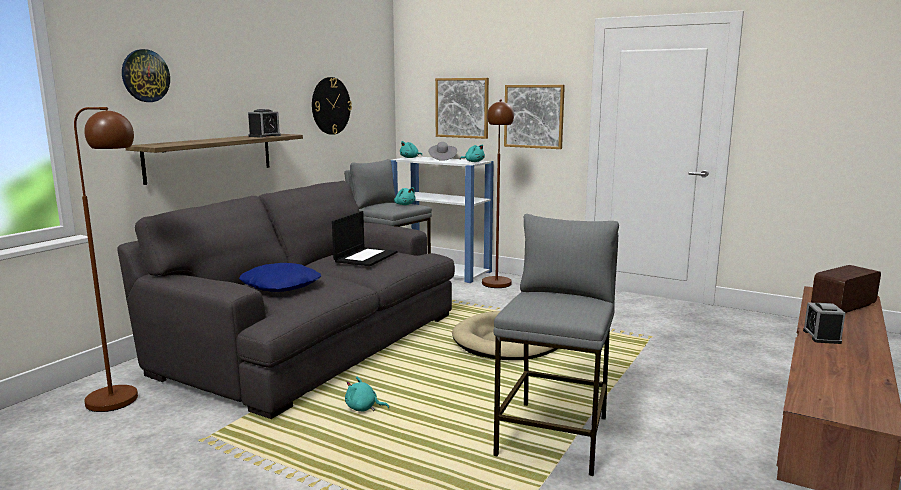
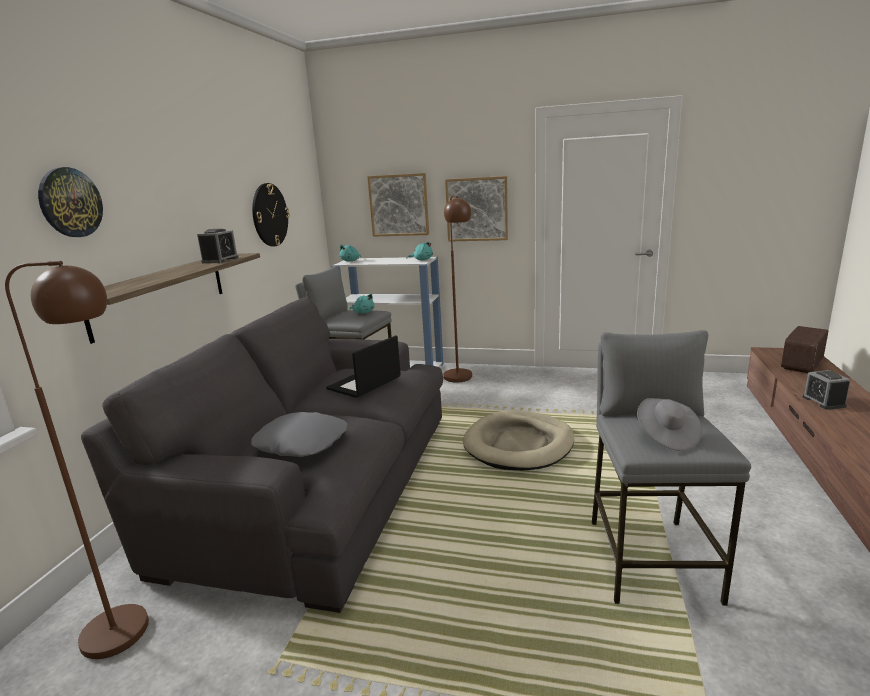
camera: 15 degrees left, 5 degrees up
blue pillow [239,263,321,292] -> grey pillow [251,412,347,457]
laptop [332,211,397,266] -> laptop turned 150 degrees counterclockwise [326,335,401,398]
turquoise plush toy [345,376,389,411] -> none
grey hat [429,142,457,161] -> grey hat moved to [637,398,702,451]

